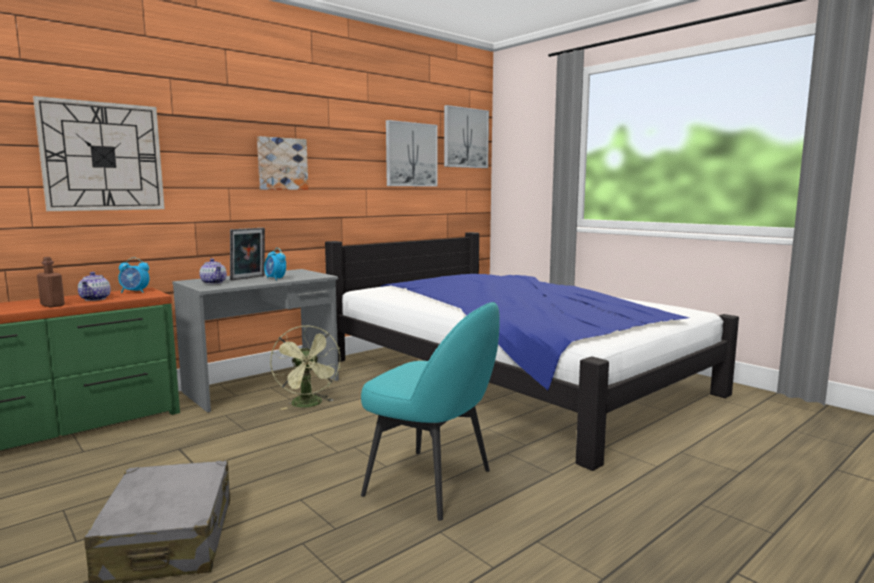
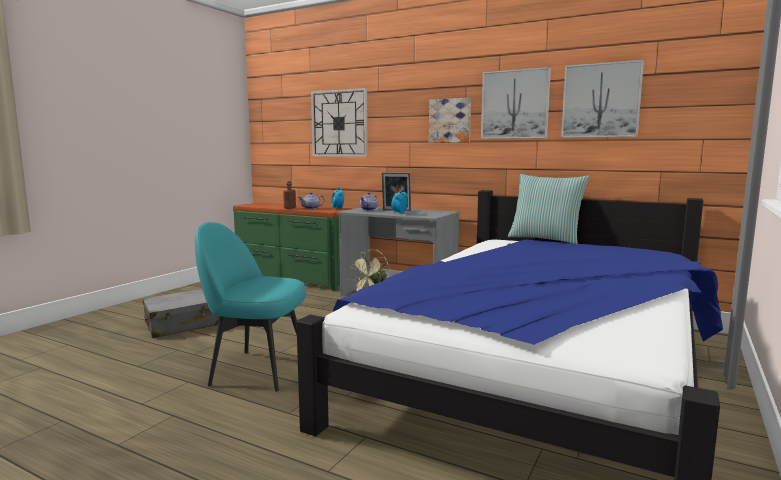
camera: 70 degrees right, 0 degrees up
turquoise chair [361,302,500,521] -> turquoise chair turned 90 degrees clockwise [195,222,306,391]
picture [444,105,489,168] -> picture moved to [481,67,551,139]
none -> pillow [508,174,589,245]

